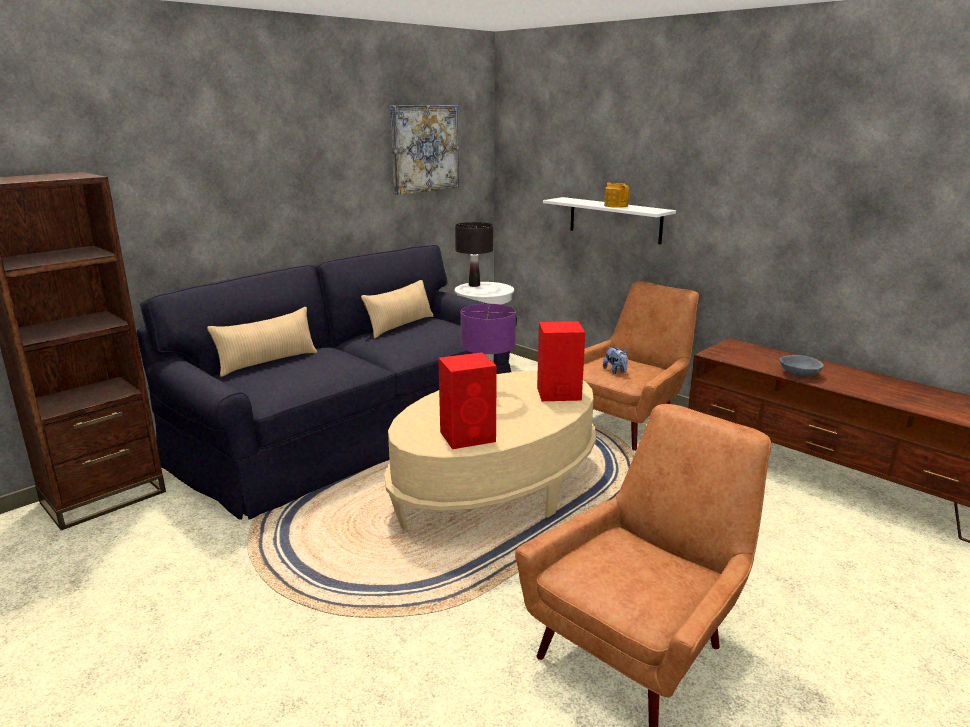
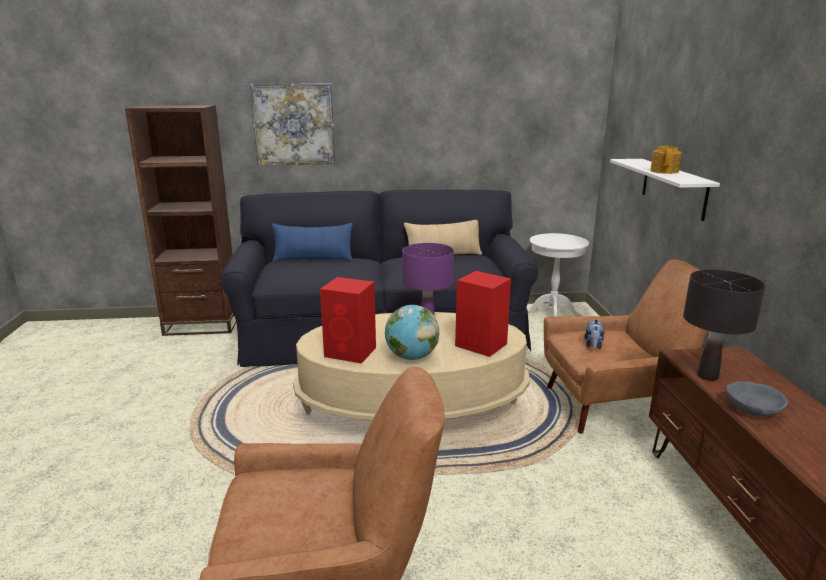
camera: 40 degrees right, 0 degrees up
beige pillow [207,307,317,377] -> blue pillow [272,223,353,262]
picture [390,105,459,195] -> picture moved to [250,84,335,165]
black table lamp [455,222,493,287] -> black table lamp moved to [683,270,766,381]
none -> globe [385,305,439,360]

